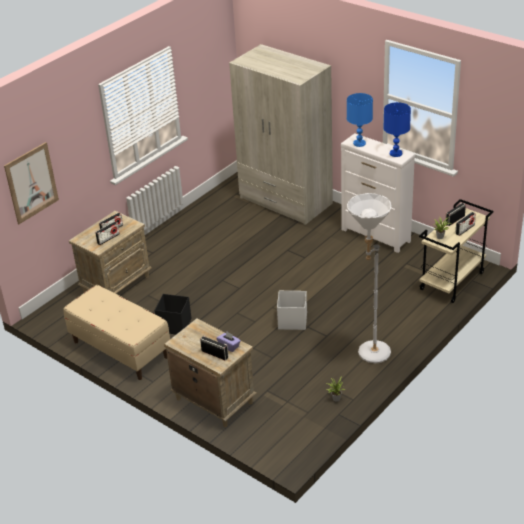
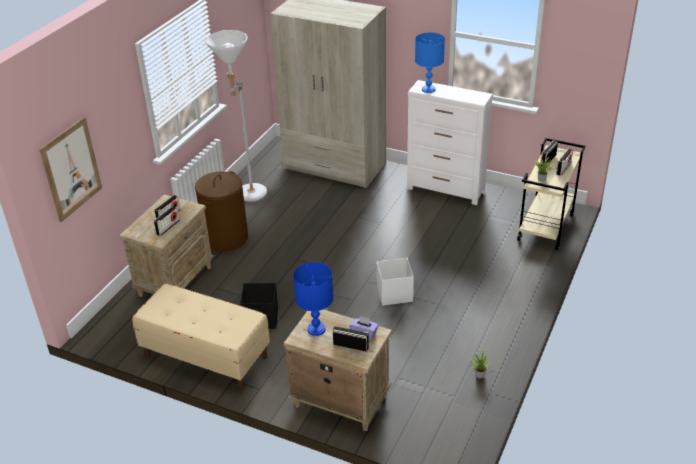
camera: 15 degrees left, 0 degrees up
white floor lamp [347,193,392,364] -> white floor lamp moved to [206,30,267,202]
blue table lamp [383,102,411,157] -> blue table lamp moved to [293,262,333,336]
none -> brown laundry basket [195,171,248,252]

